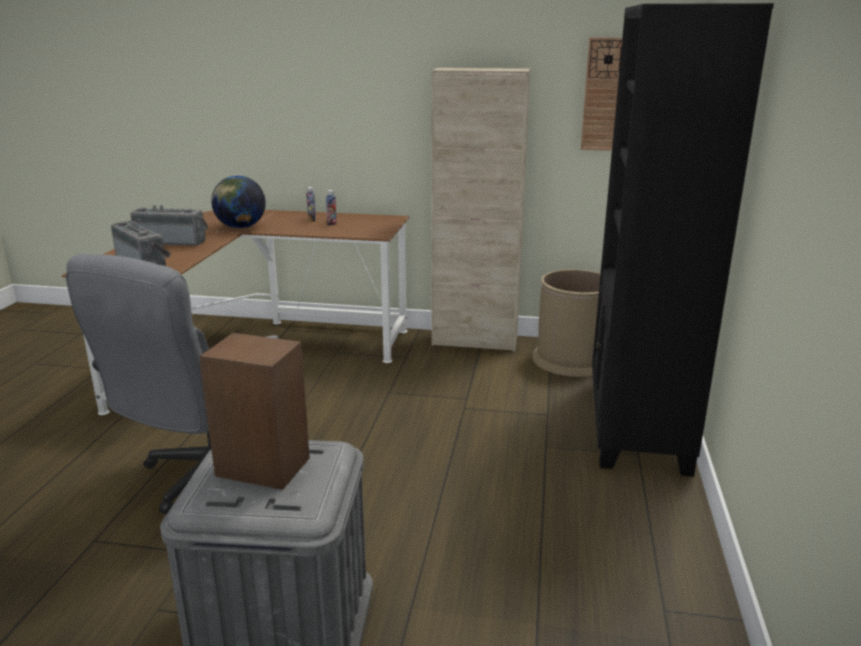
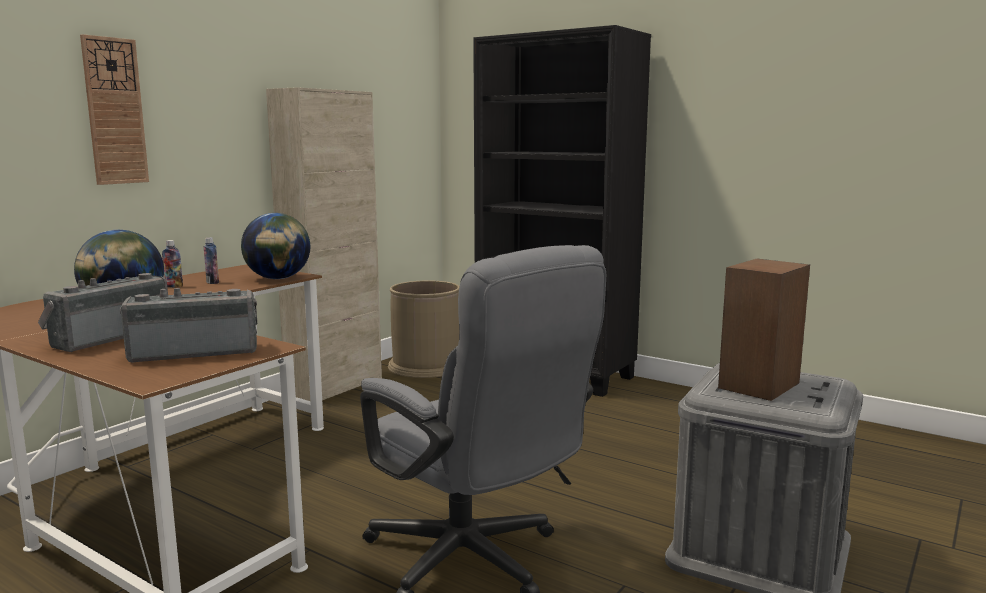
camera: 65 degrees left, 10 degrees down
wall clock [581,37,622,151] -> wall clock moved to [80,34,149,185]
none -> globe [241,213,310,279]

